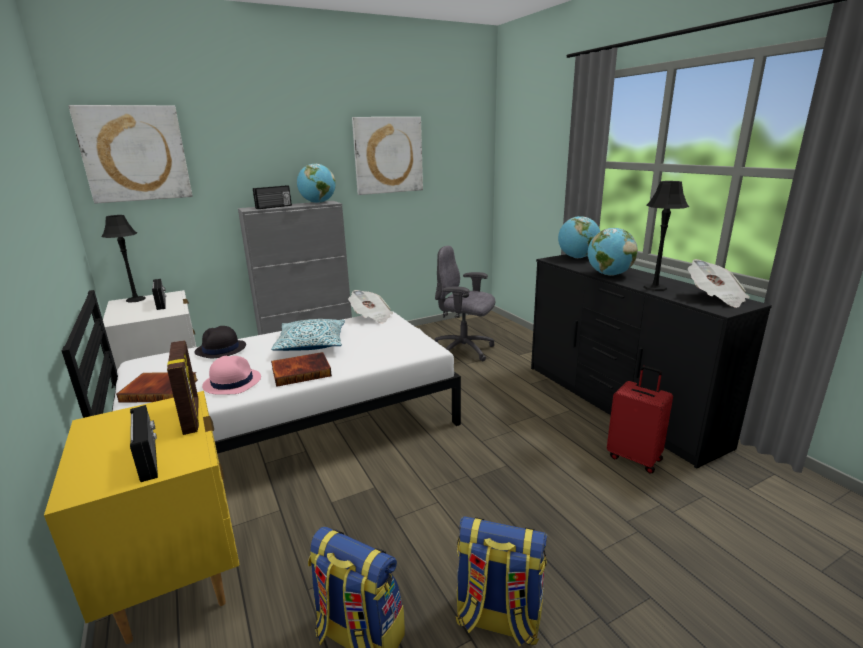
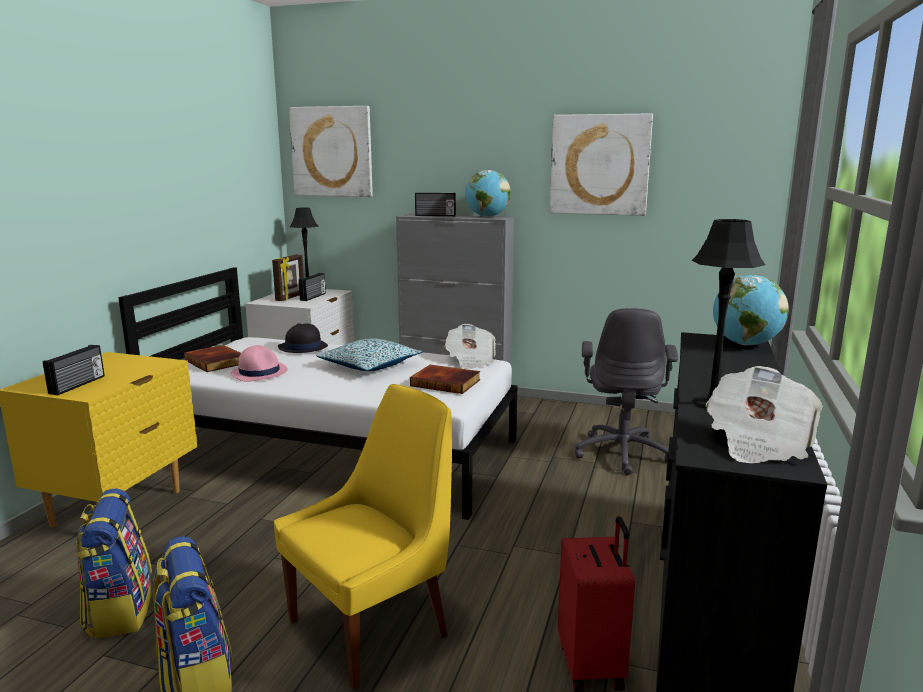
camera: 45 degrees right, 5 degrees down
picture frame [167,340,199,435] -> picture frame moved to [272,254,304,301]
book [271,352,332,387] -> book moved to [410,364,480,394]
grey office chair [434,246,495,361] -> grey office chair turned 150 degrees counterclockwise [575,308,678,475]
globe [588,228,638,276] -> none
none -> yellow chair [274,384,452,690]

